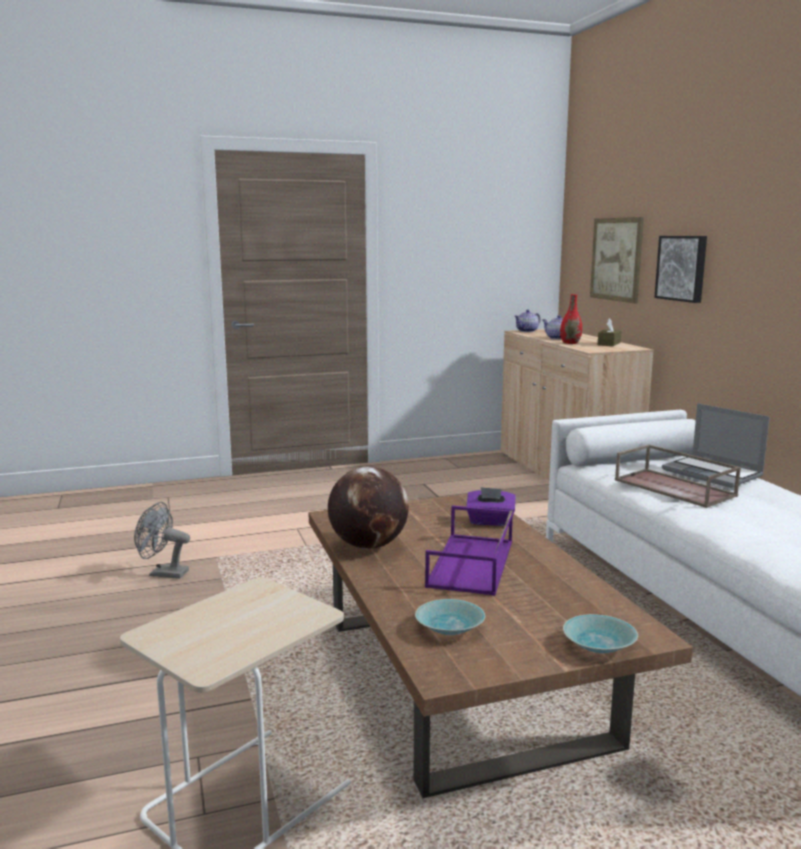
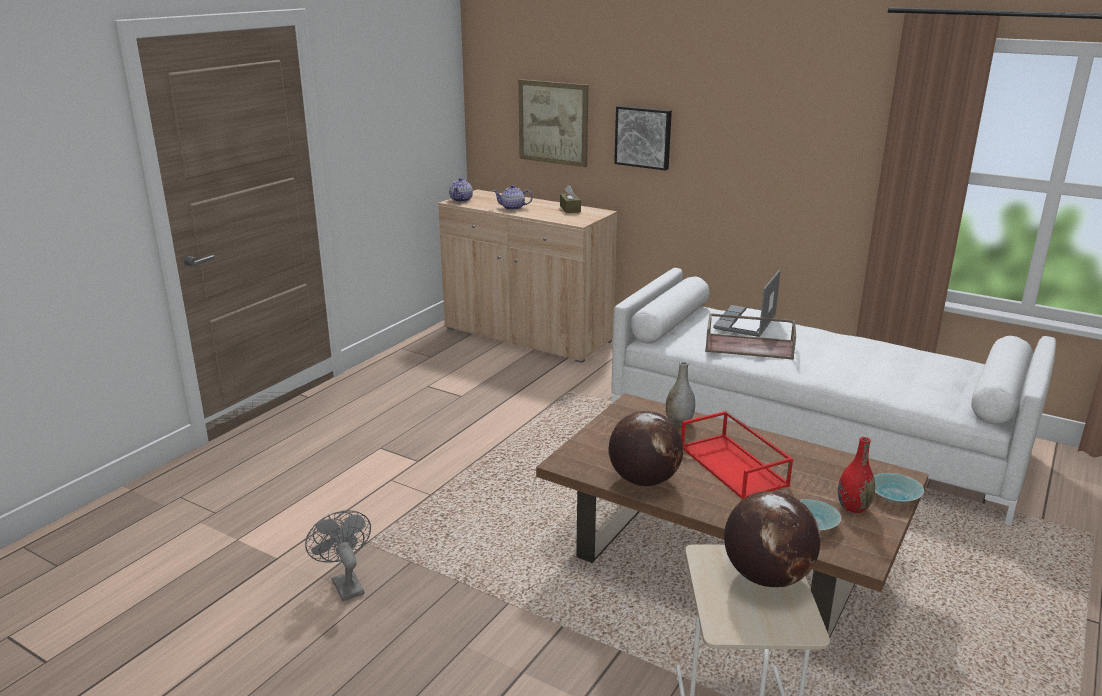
camera: 40 degrees left, 10 degrees up
grey fan [134,502,190,579] -> grey fan turned 90 degrees clockwise [305,510,371,601]
purple tray [425,505,513,596] -> red tray [681,411,793,499]
purple tissue box [466,487,516,526] -> grey vase [666,361,695,425]
red vase [560,294,582,344] -> red vase moved to [838,437,875,513]
laptop [662,403,770,488] -> laptop turned 105 degrees clockwise [713,269,781,337]
none -> globe [724,491,821,587]

